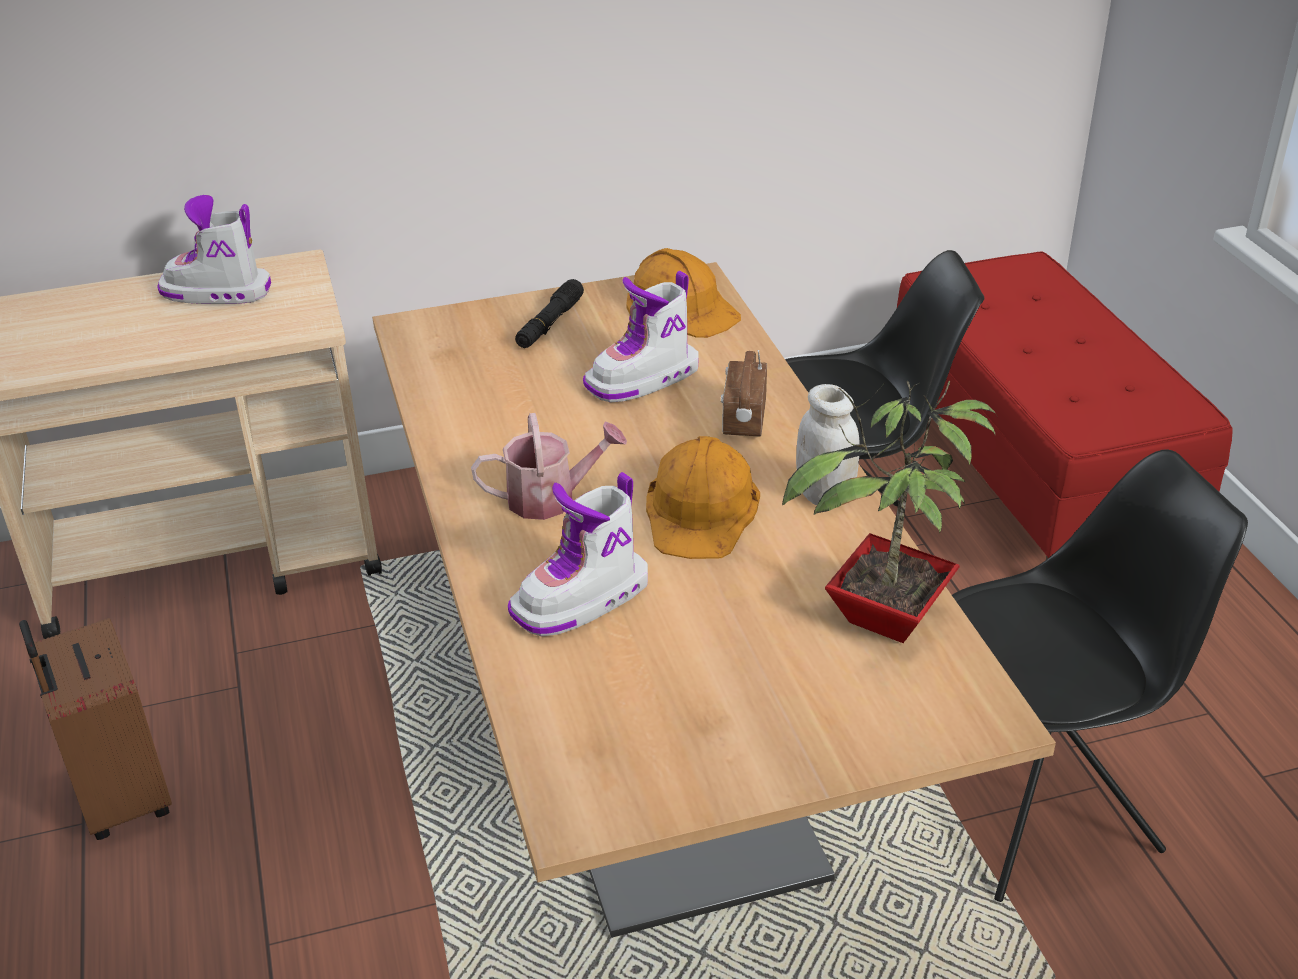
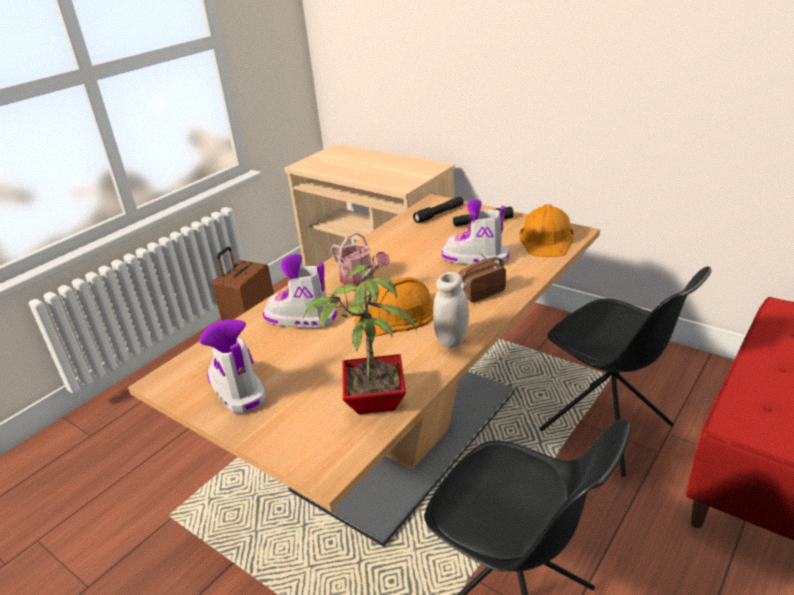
camera: 55 degrees right, 5 degrees down
boot [158,195,271,304] -> boot moved to [200,319,266,413]
none -> black flashlight [413,197,464,223]

